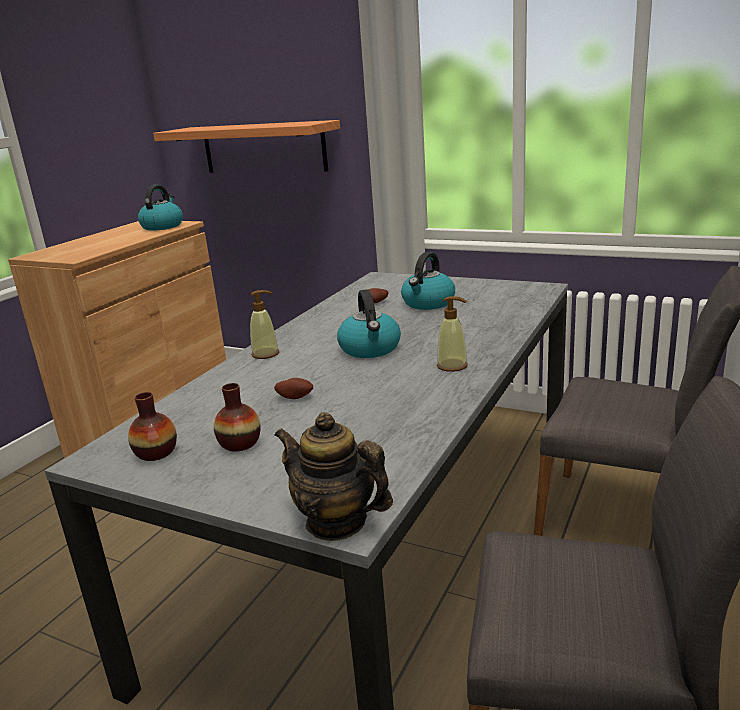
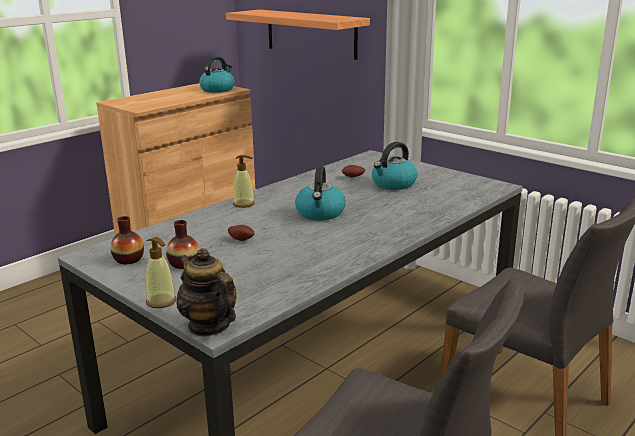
camera: 15 degrees right, 0 degrees up
soap dispenser [437,296,468,372] -> soap dispenser moved to [146,237,176,308]

